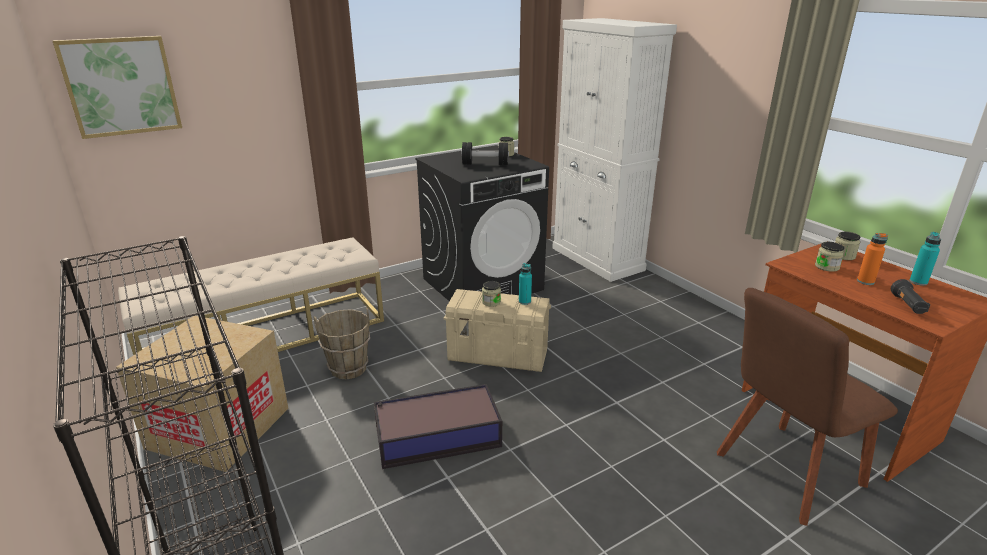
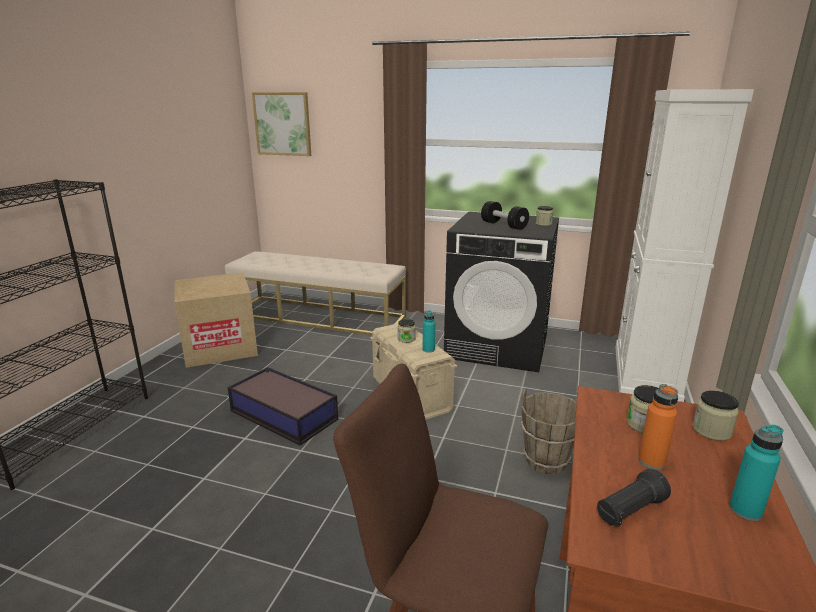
camera: 50 degrees right, 5 degrees down
brown bucket [313,307,370,379] -> brown bucket moved to [521,388,576,474]

